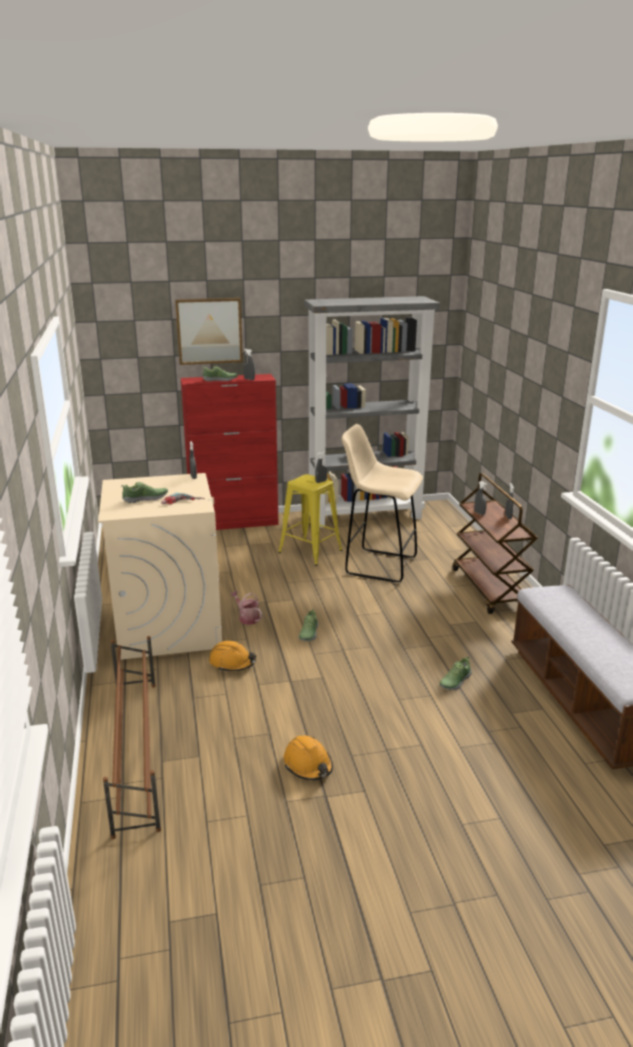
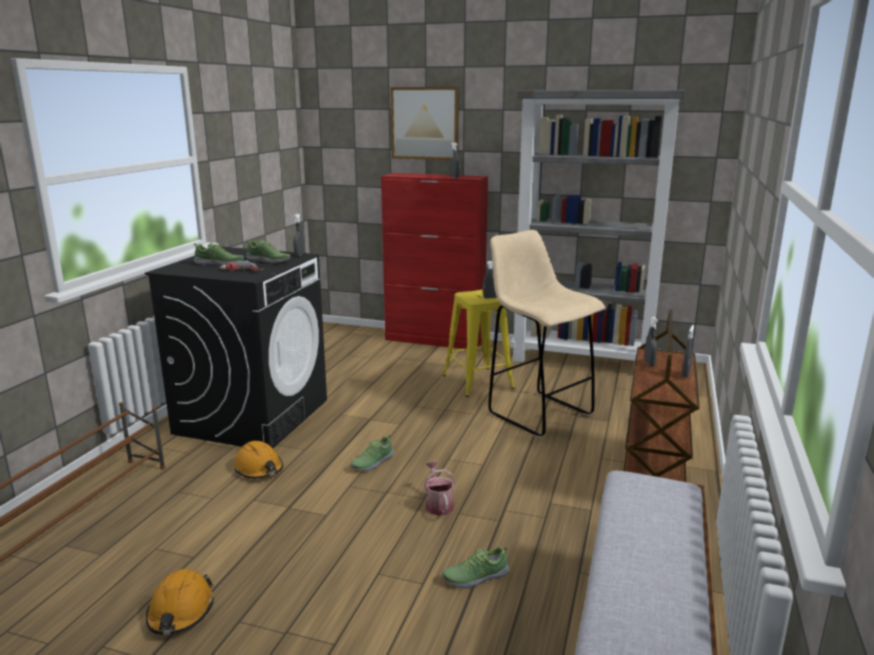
camera: 30 degrees right, 5 degrees down
beige washing machine [98,473,222,660] -> black washing machine [145,247,327,448]
shoe [202,366,238,382] -> shoe moved to [246,239,291,263]
watering can [230,591,262,625] -> watering can moved to [424,462,456,516]

